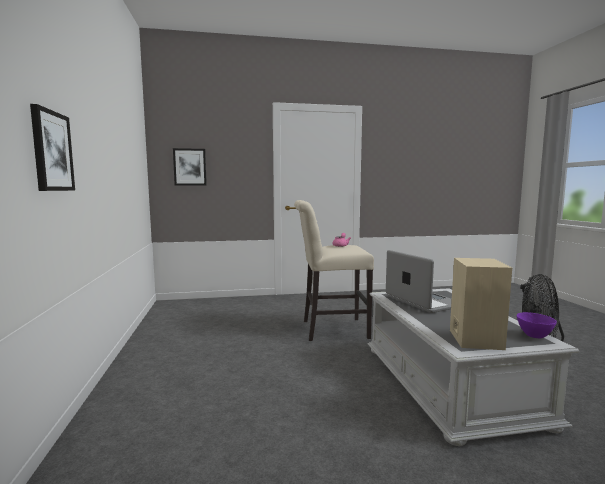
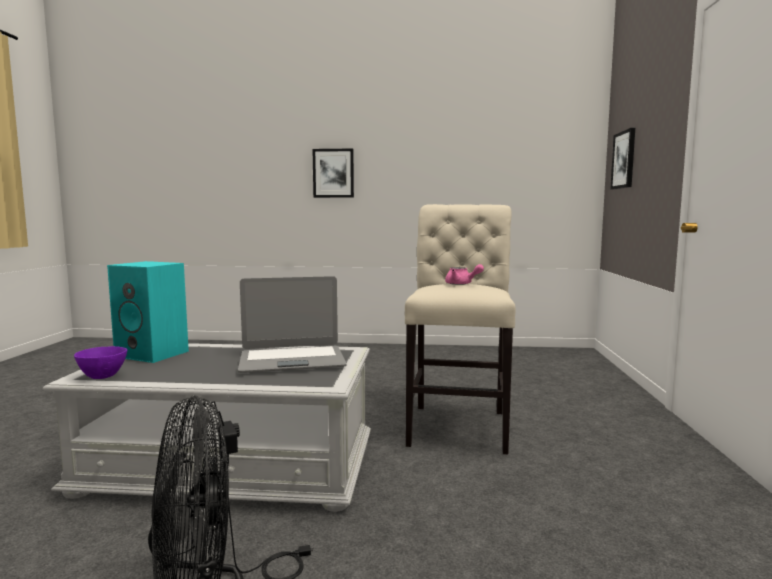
camera: 105 degrees right, 0 degrees up
beige speaker [450,258,512,350] -> turquoise speaker [107,261,189,363]

